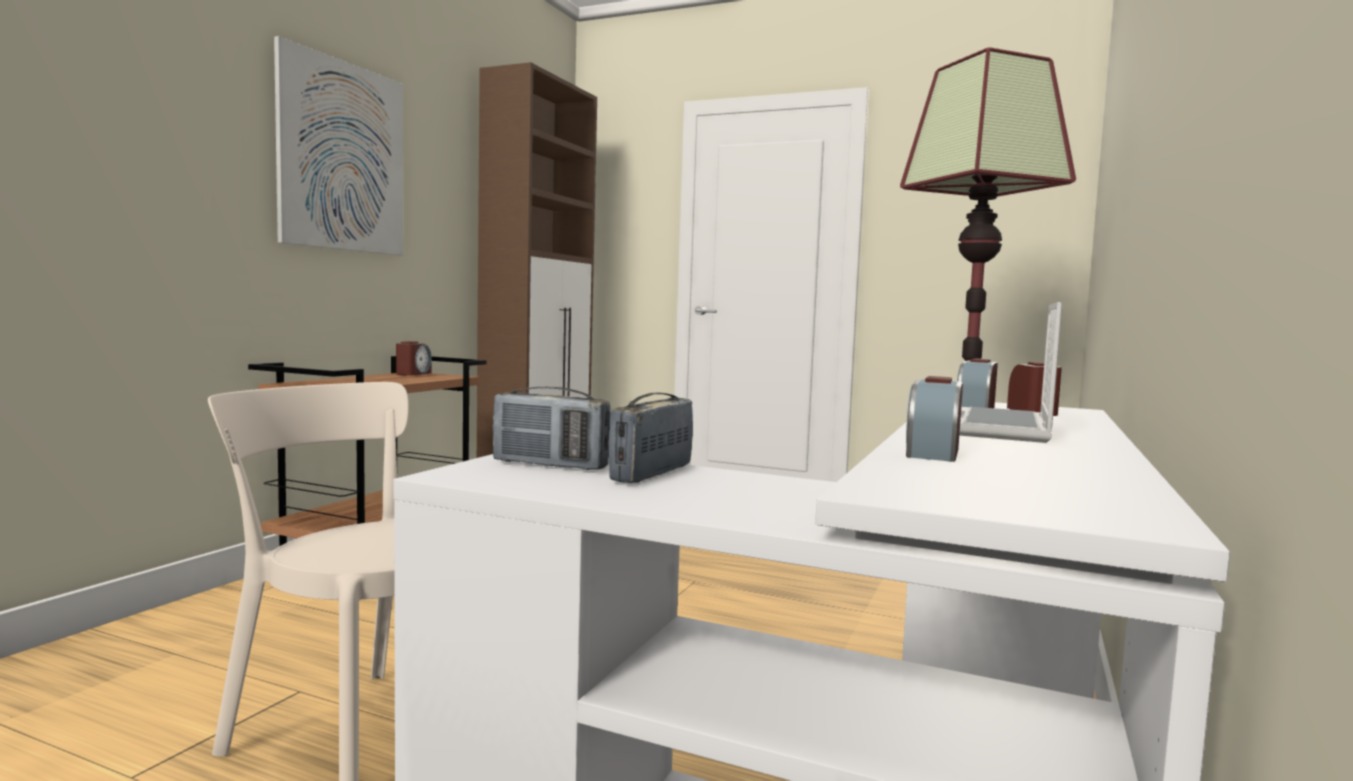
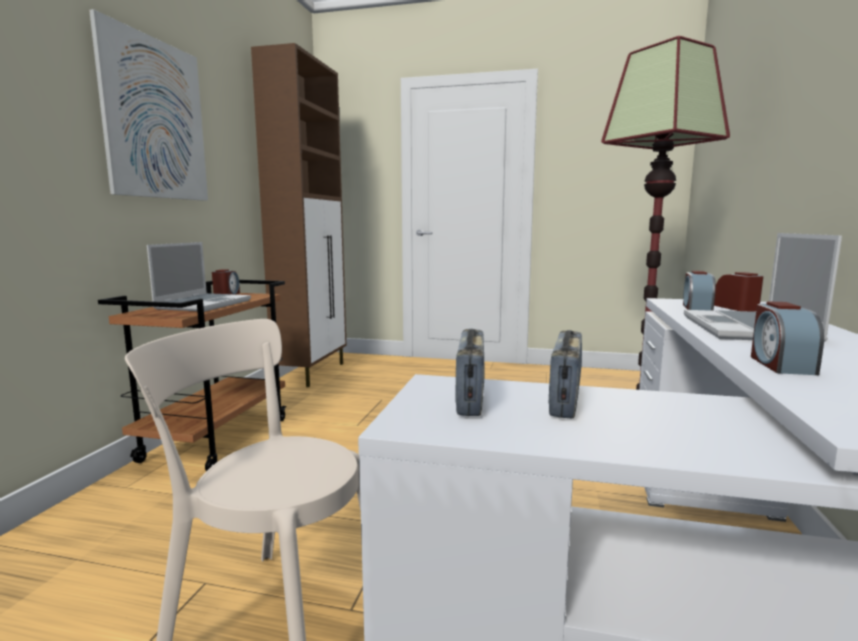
camera: 10 degrees left, 5 degrees up
radio [492,387,610,470] -> radio turned 90 degrees clockwise [455,329,484,416]
none -> laptop [147,242,251,312]

